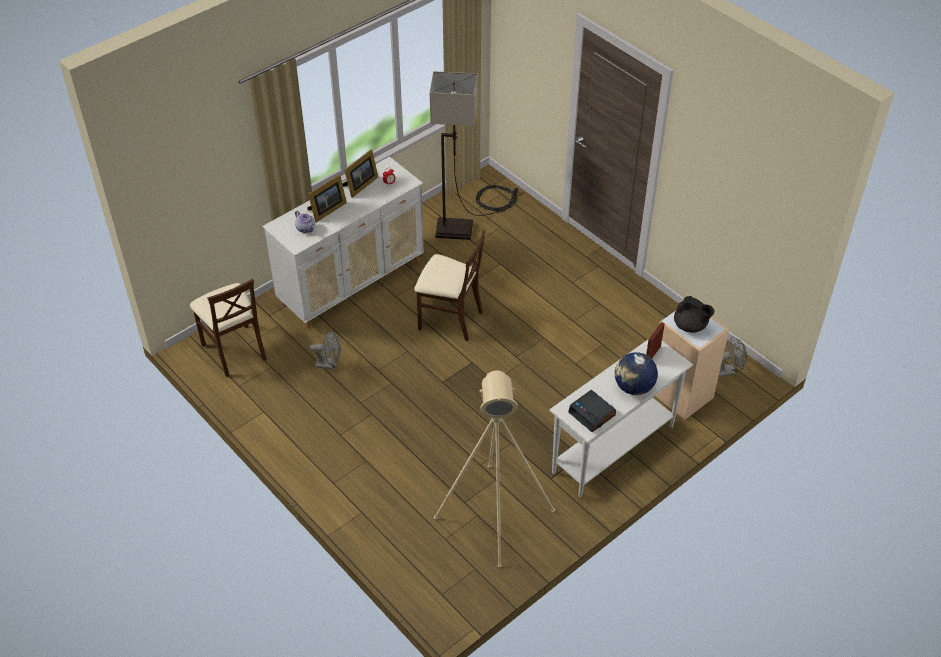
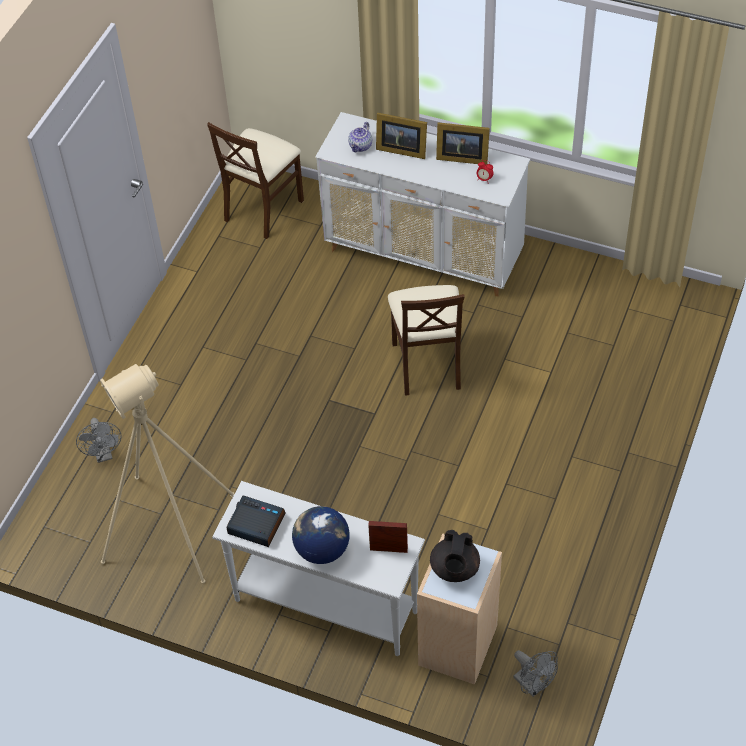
camera: 65 degrees right, 5 degrees up
grey fan [310,331,341,370] -> grey fan moved to [76,418,121,463]
floor lamp [430,71,518,240] -> none
alarm clock [568,390,616,432] -> alarm clock turned 90 degrees clockwise [227,495,285,547]

